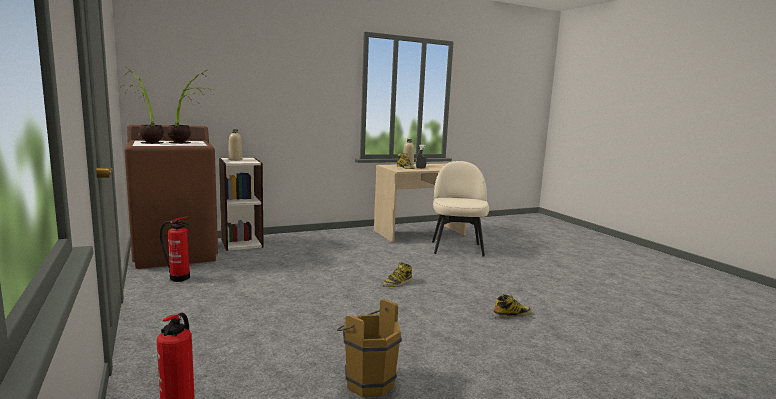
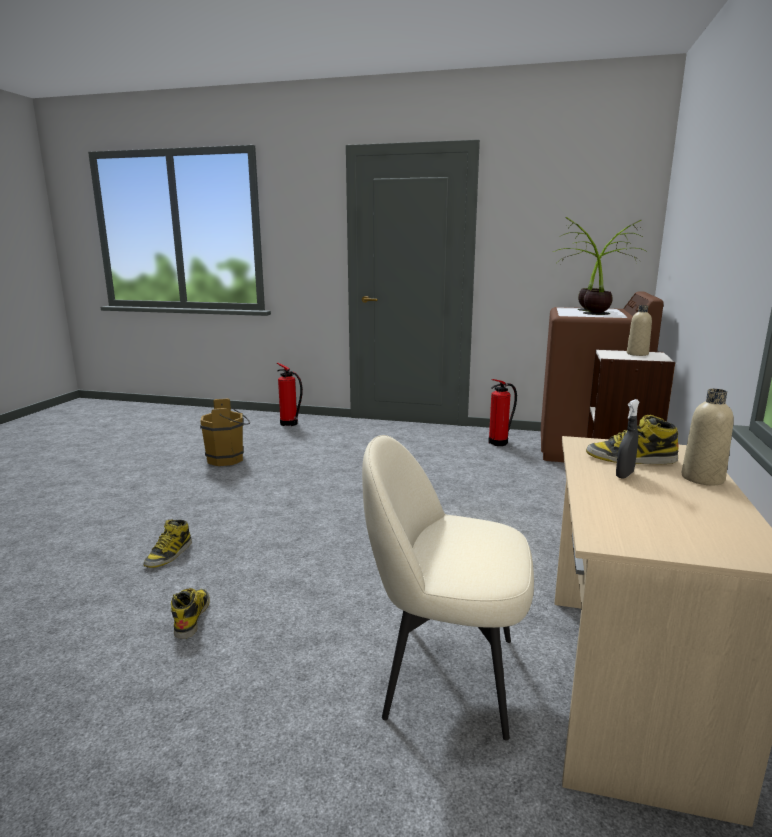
camera: 130 degrees right, 5 degrees up
boot [382,262,412,287] -> boot moved to [171,588,210,639]
beige chair [432,161,489,257] -> beige chair turned 150 degrees clockwise [362,435,534,741]

